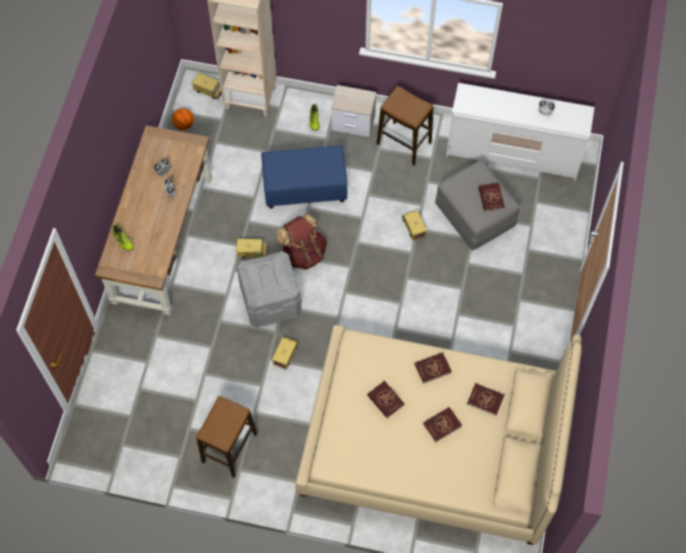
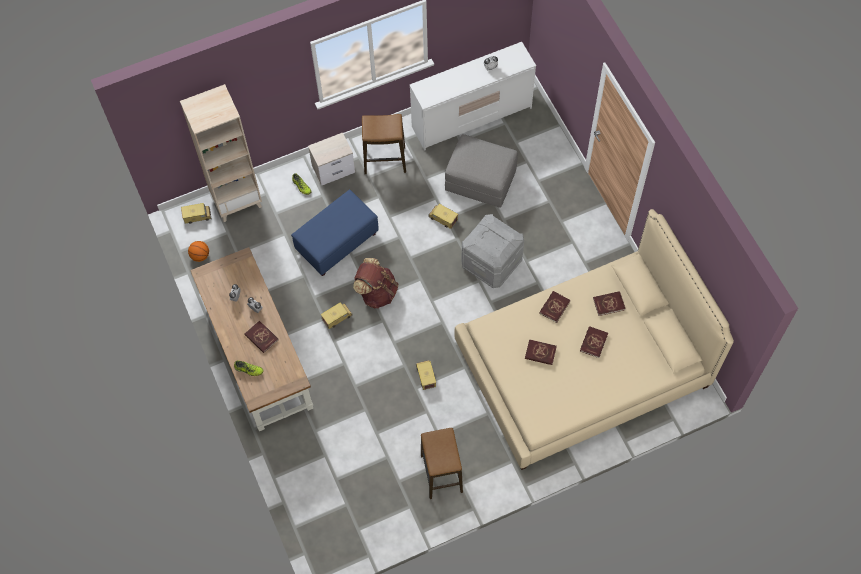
camera: 35 degrees left, 0 degrees up
grey storage box [237,251,302,328] -> grey storage box moved to [461,214,524,288]
red book [478,183,505,212] -> red book moved to [244,320,279,353]

